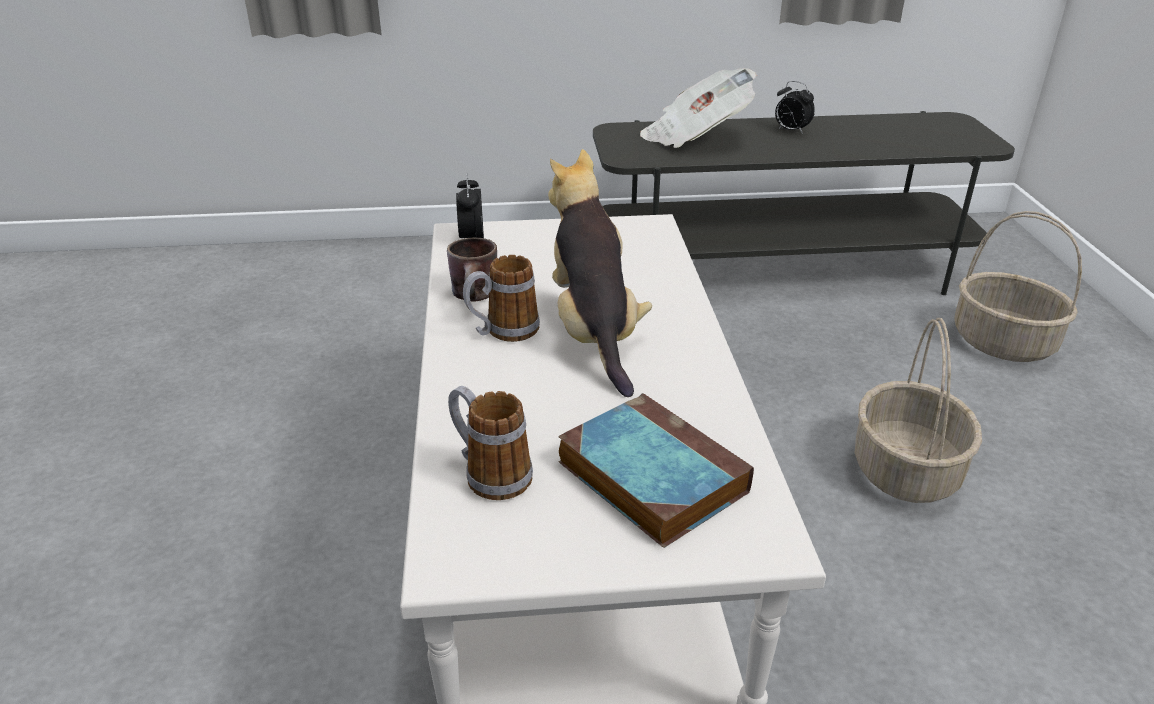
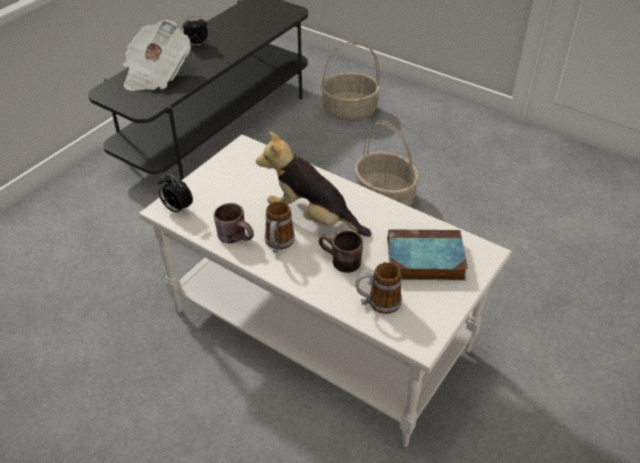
camera: 50 degrees left, 10 degrees up
none -> brown mug [318,230,363,273]

